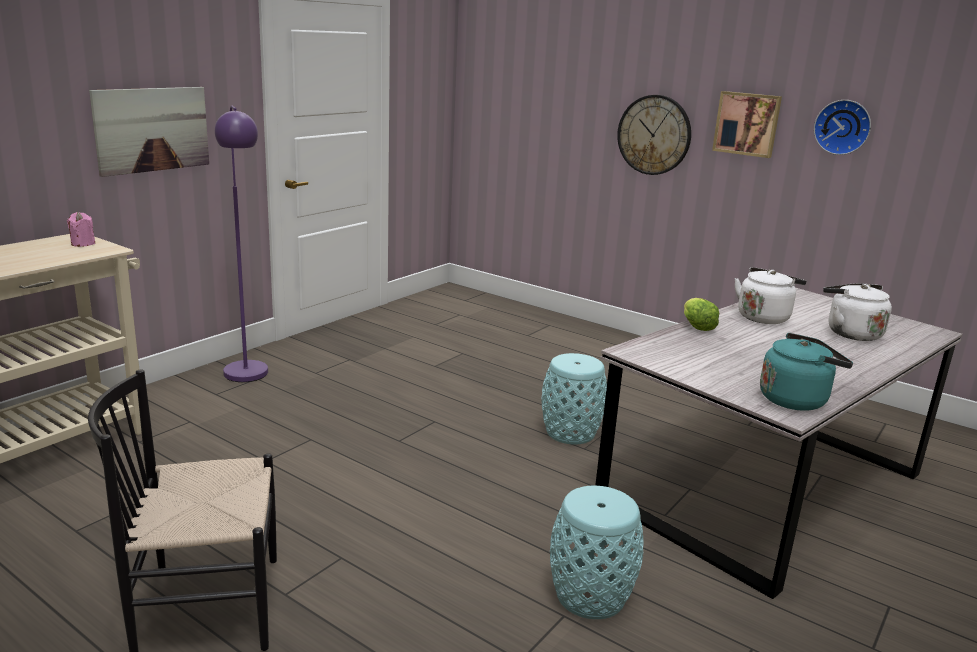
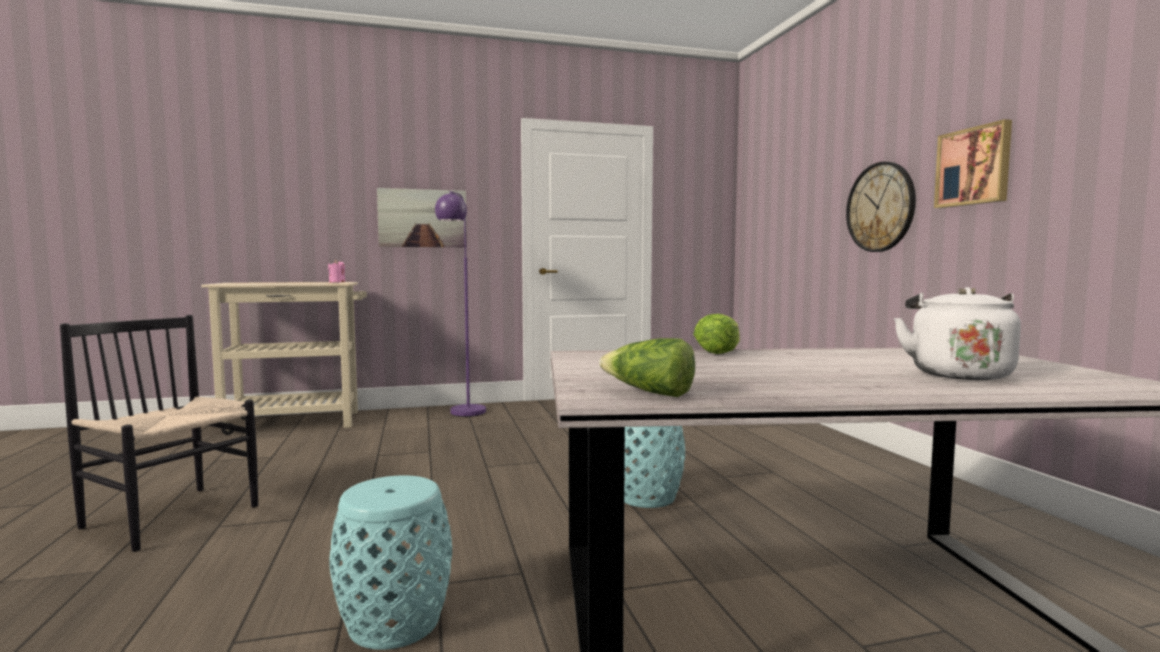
camera: 40 degrees right, 15 degrees down
white kettle [734,267,806,324] -> none
turquoise kettle [760,333,853,411] -> lettuce [599,338,695,397]
wall clock [814,100,871,155] -> none

